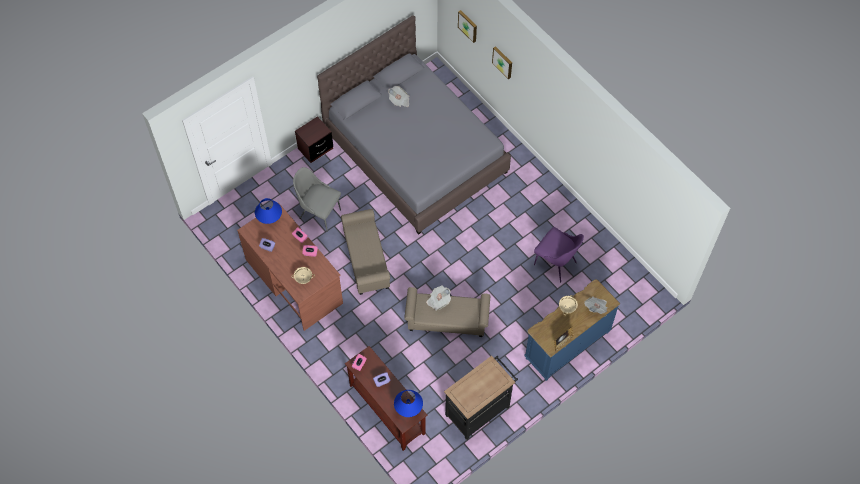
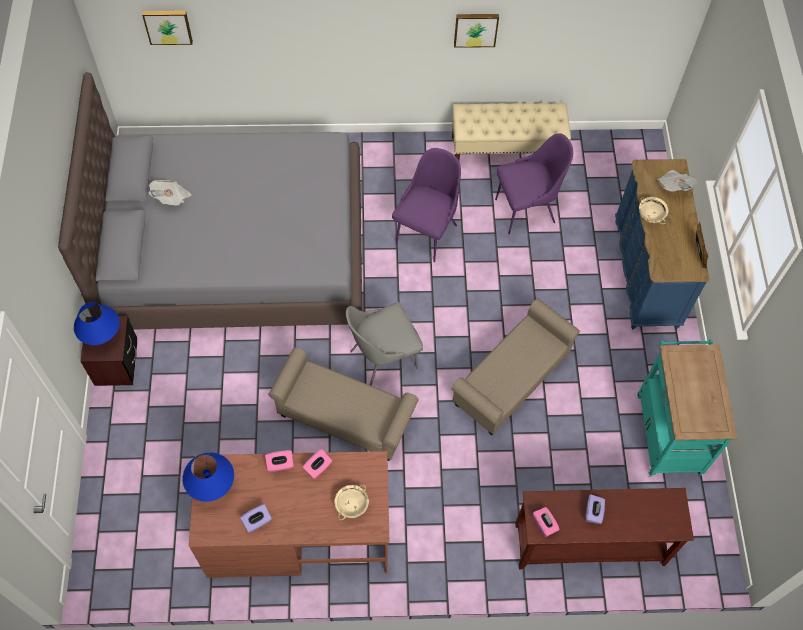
camera: 55 degrees left, 0 degrees up
grey chair [293,167,341,232] -> grey chair moved to [346,302,423,386]
blue table lamp [394,390,423,417] -> blue table lamp moved to [74,302,120,345]
newspaper [426,286,451,311] -> none
black cart [444,356,518,440] -> turquoise cart [638,339,737,477]
picture [492,46,512,79] -> picture moved to [454,14,499,48]
none -> purple chair [392,148,461,262]
none -> beige bench [452,103,571,160]

